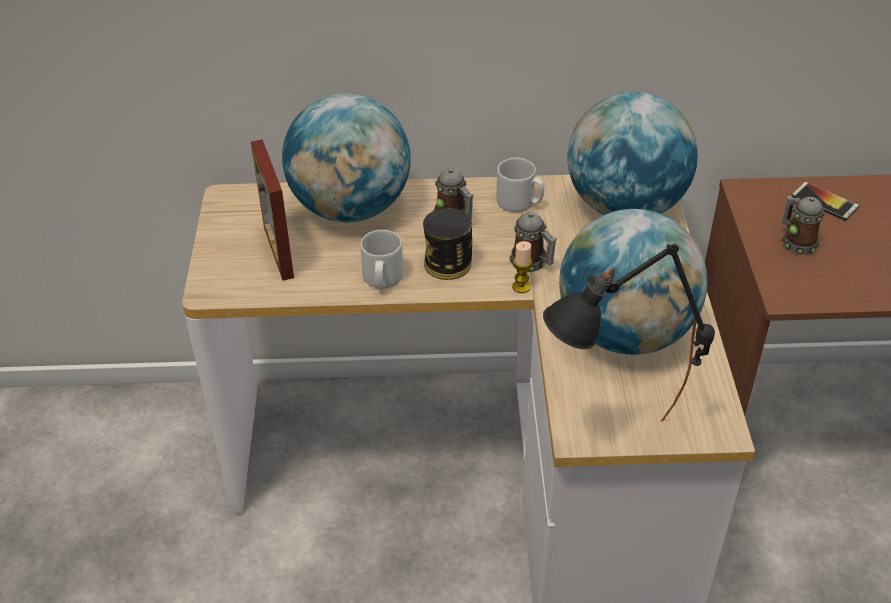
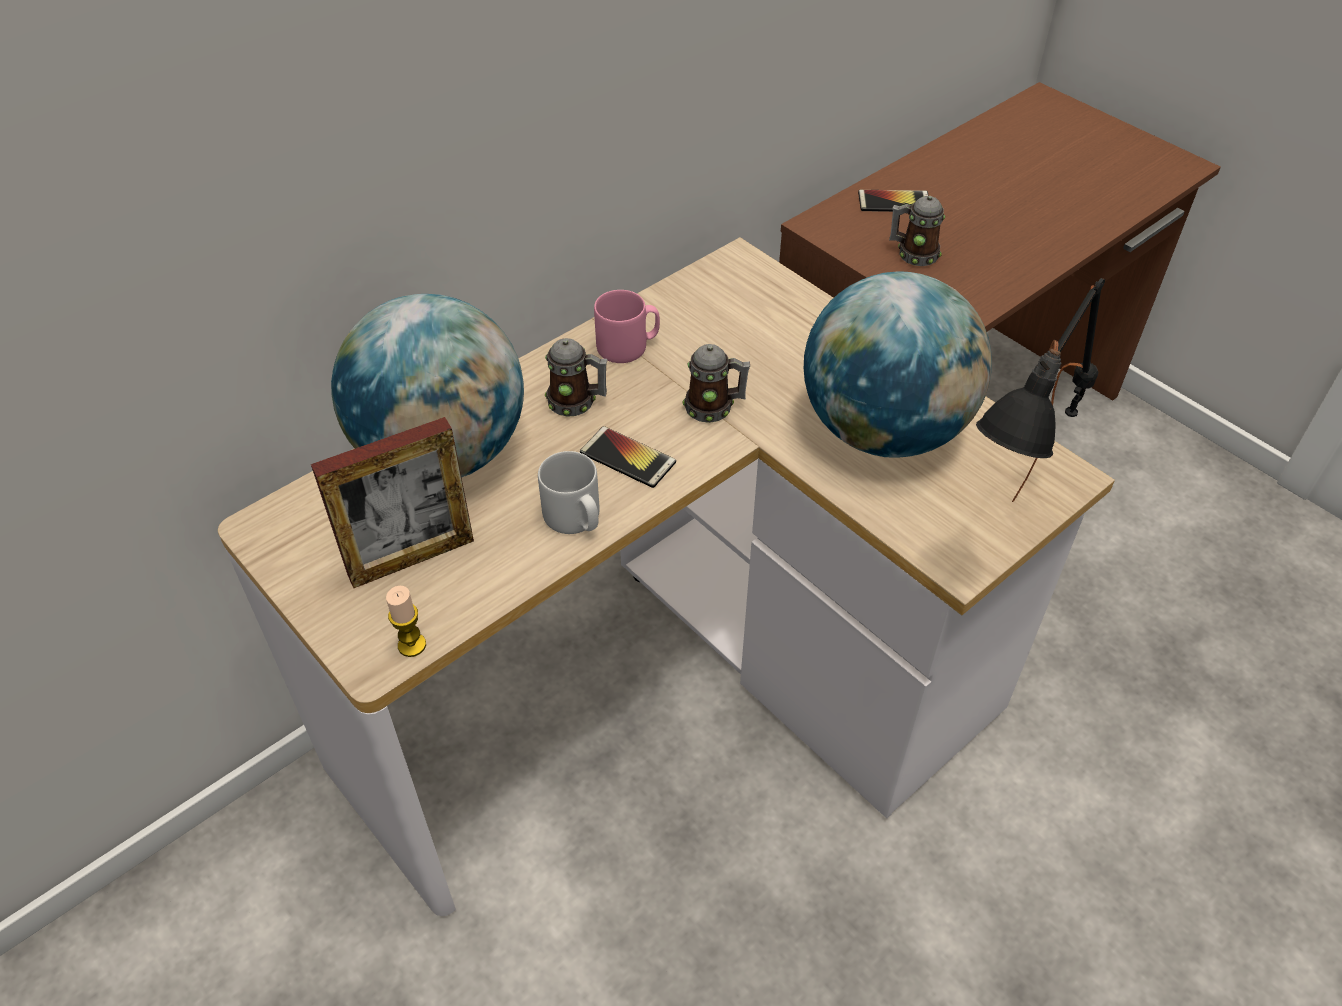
camera: 40 degrees left, 5 degrees up
picture frame [251,139,294,281] -> picture frame turned 60 degrees counterclockwise [311,417,474,588]
can [423,208,472,280] -> phone [580,426,676,488]
grey mug [496,158,544,212] -> pink mug [594,290,660,363]
candle [512,241,532,293] -> candle moved to [386,586,426,657]
globe [568,92,698,215] -> none

